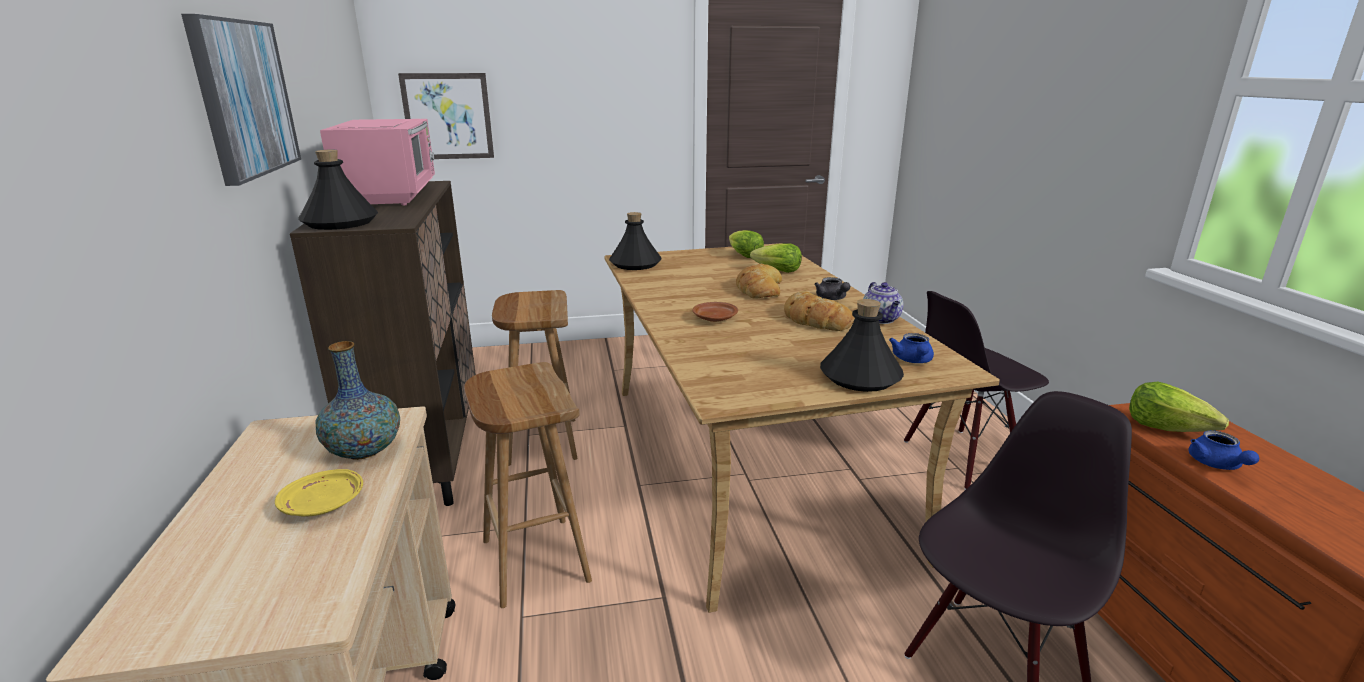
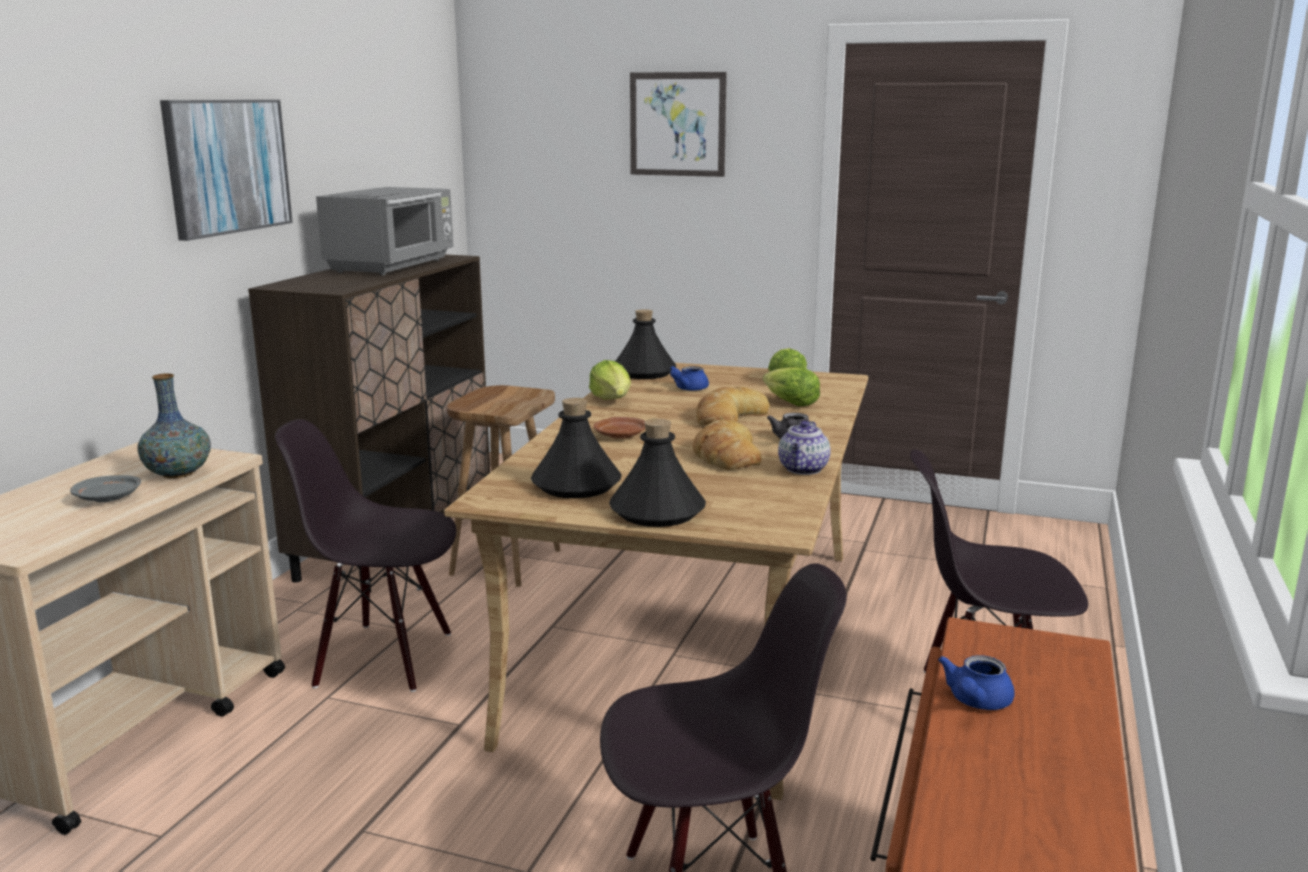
camera: 30 degrees right, 5 degrees down
yellow plate [275,469,363,517] -> grey plate [70,475,141,502]
black bottle [299,150,378,230] -> black bottle moved to [531,398,622,498]
pink microwave [320,119,435,206] -> grey microwave [316,187,453,275]
picture [398,73,494,159] -> picture moved to [630,72,727,177]
brown stool [464,362,592,608] -> black chair [275,419,456,692]
blue teapot [889,333,934,363] -> blue teapot moved to [670,366,709,391]
lettuce [1129,382,1229,432] -> lettuce moved to [589,360,631,400]

